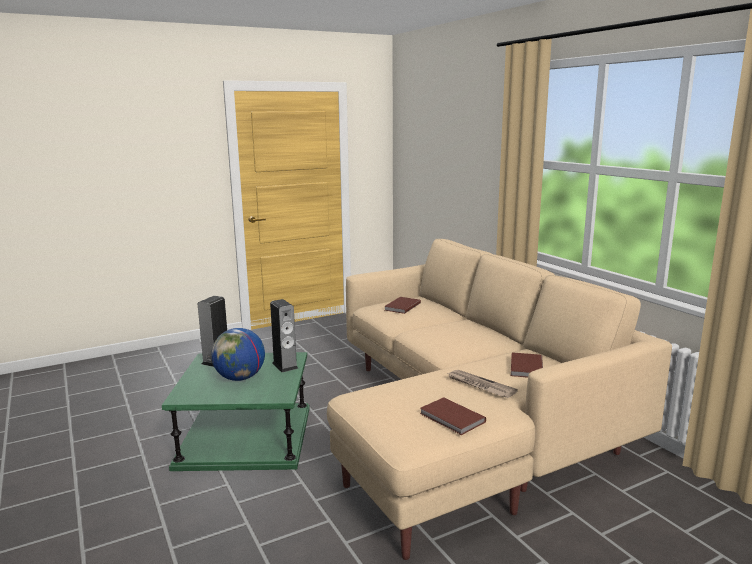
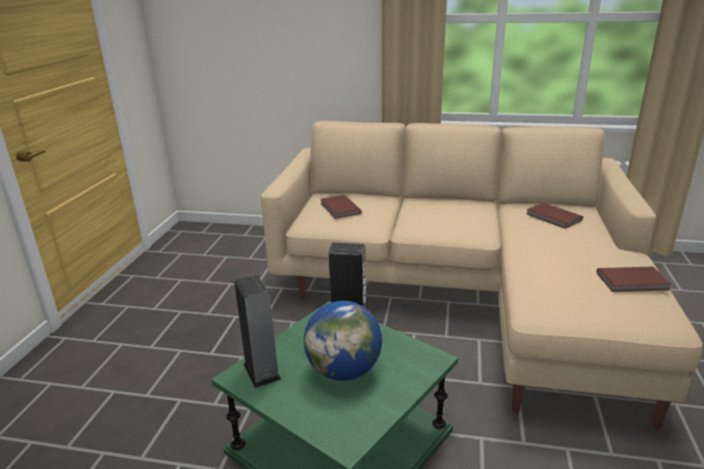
camera: 50 degrees left, 10 degrees up
newspaper [448,370,518,398] -> none

